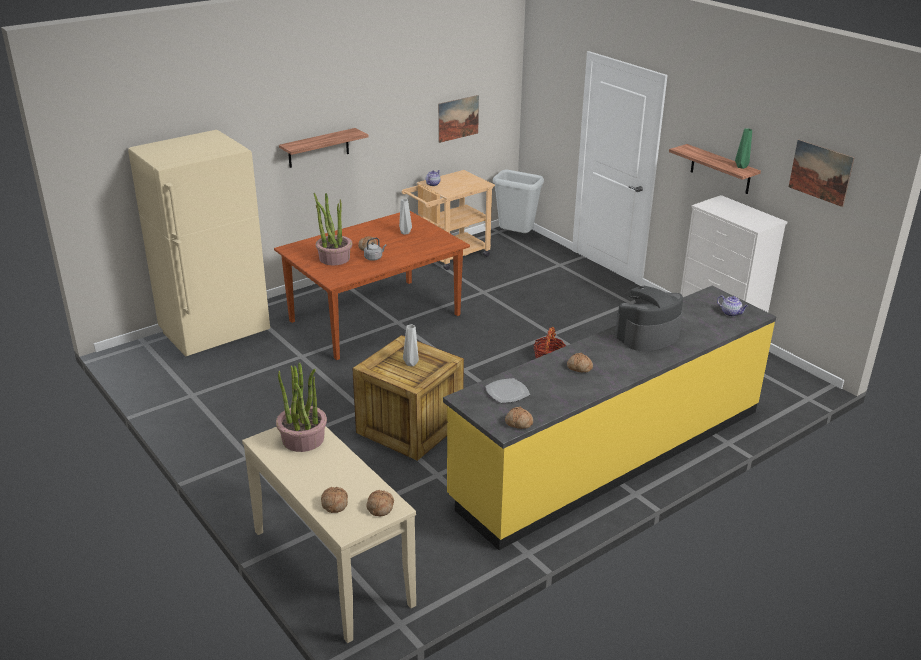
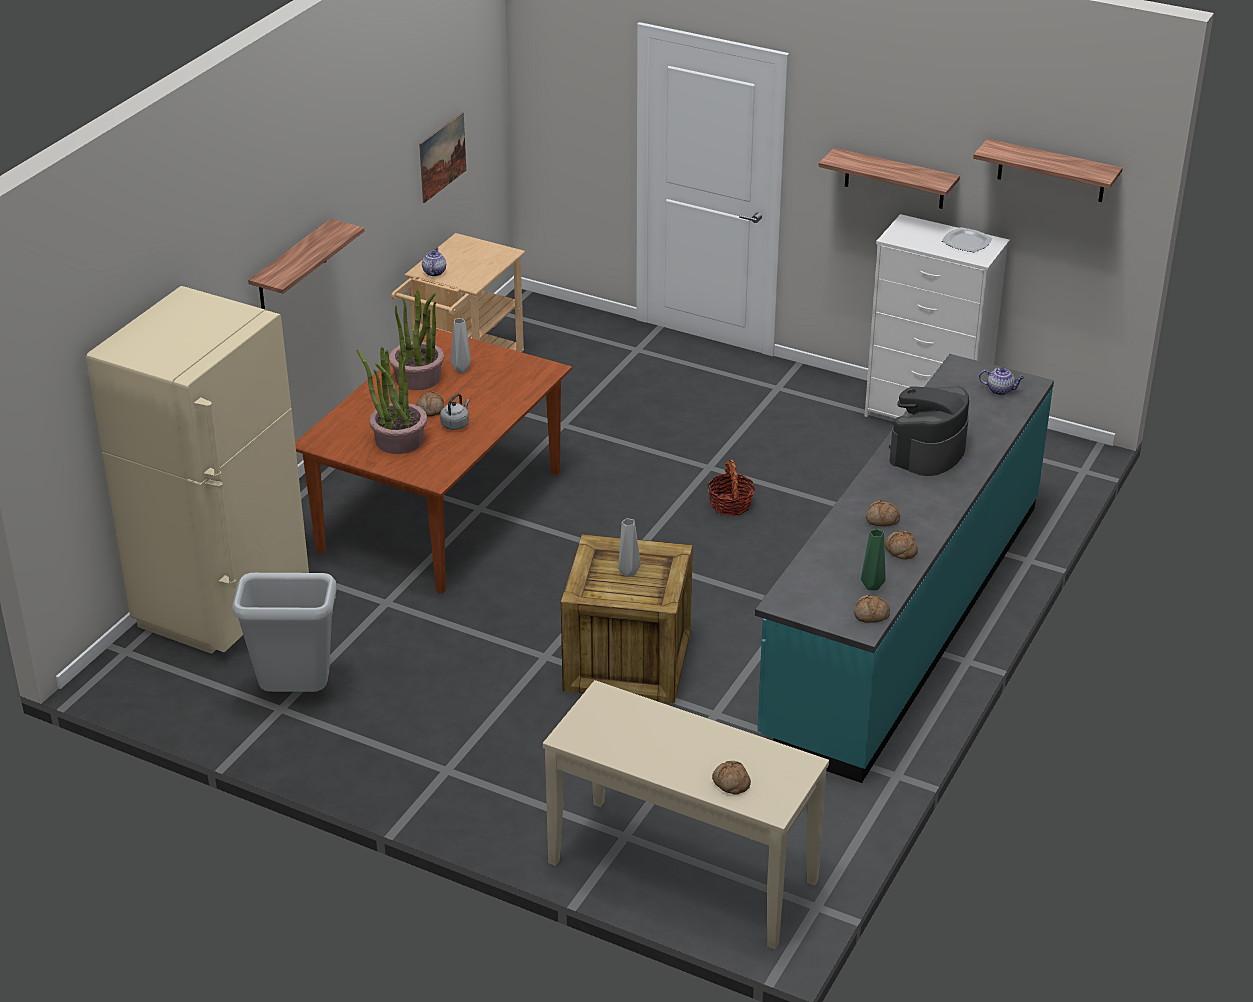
camera: 25 degrees left, 5 degrees up
potted plant [276,362,327,452] -> potted plant moved to [389,290,444,390]
bread [367,490,394,516] -> bread moved to [885,531,918,560]
yellow counter [443,286,776,550] -> turquoise counter [755,354,1054,783]
plate [485,378,530,403] -> plate moved to [942,227,992,252]
grey trash can [493,170,544,233] -> grey trash can moved to [232,573,337,692]
green vase [735,128,752,169] -> green vase moved to [861,529,886,590]
picture [789,139,855,207] -> shelf [973,139,1122,202]

